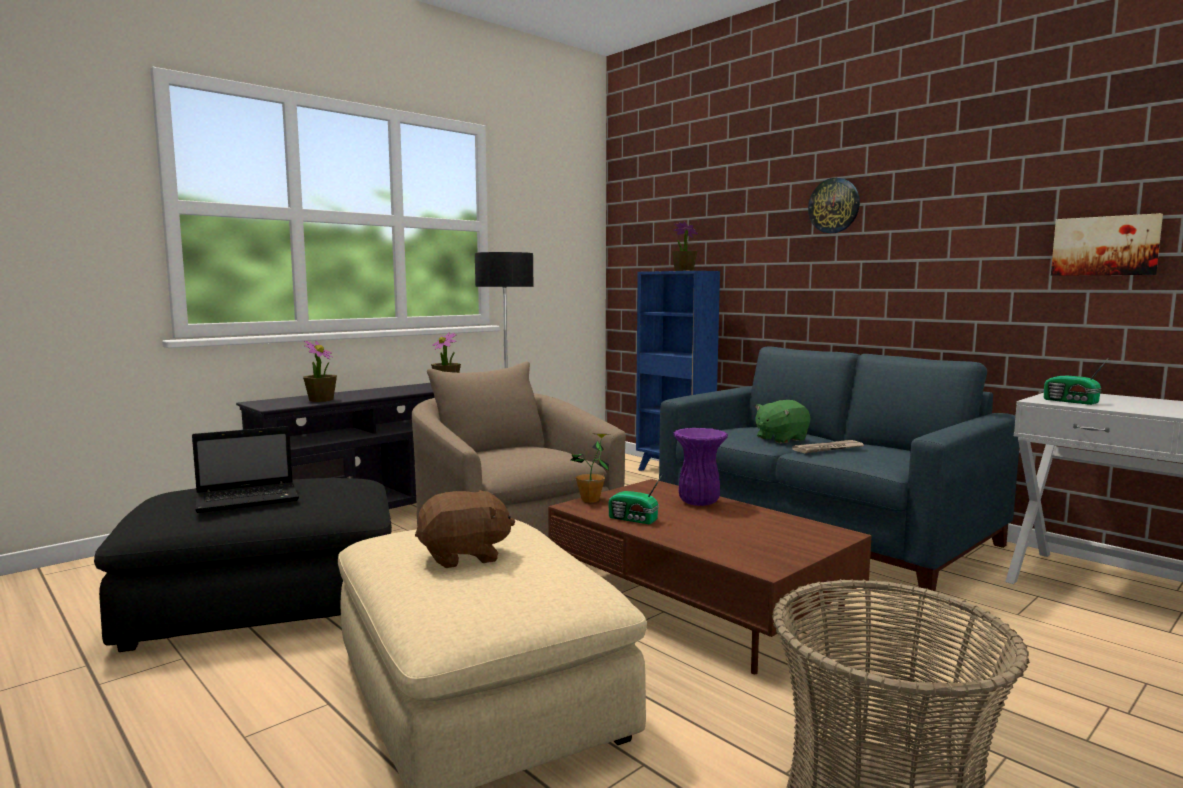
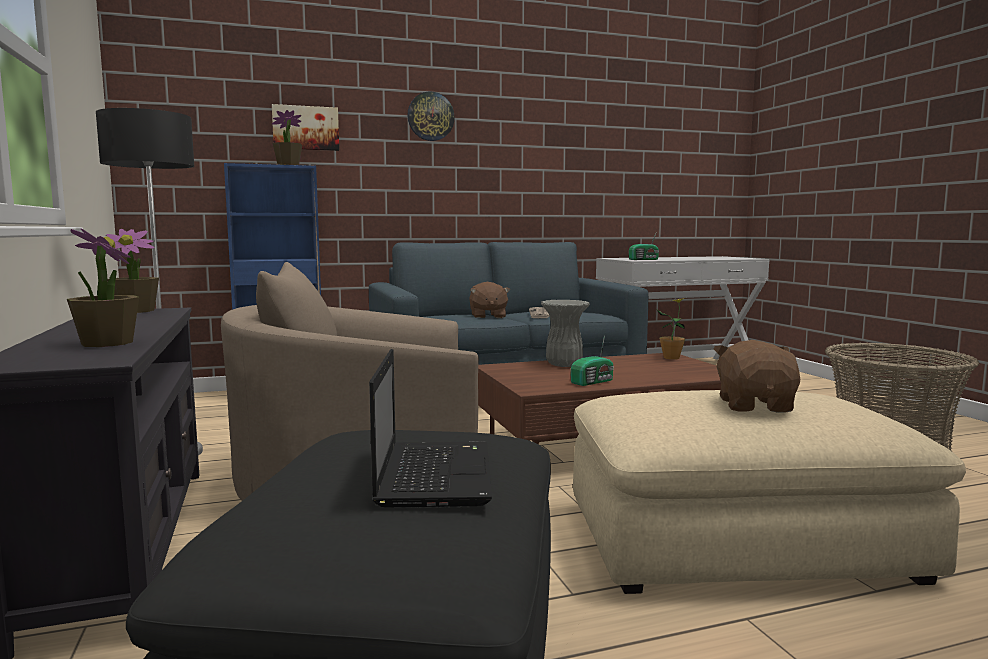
camera: 65 degrees left, 0 degrees up
potted plant [571,434,609,503] -> potted plant moved to [656,298,685,360]
purple vase [673,428,728,506] -> grey vase [541,300,589,367]
green plush toy [755,400,810,444] -> brown plush toy [469,282,510,318]
picture [1051,213,1163,276] -> picture moved to [272,104,339,151]

